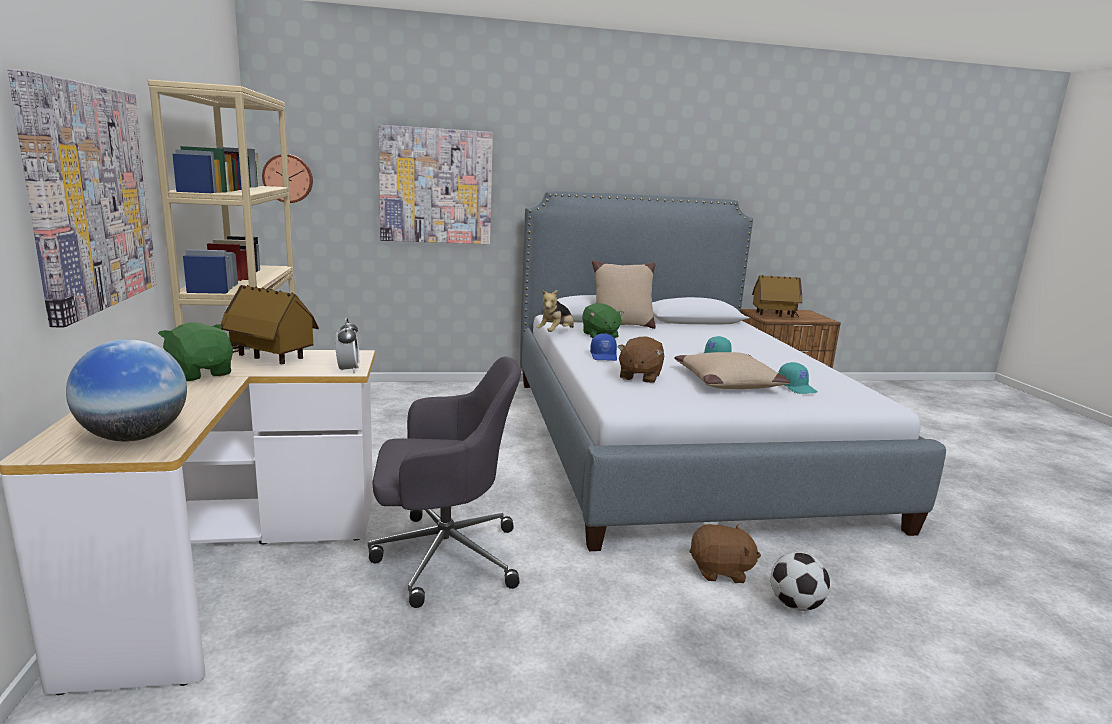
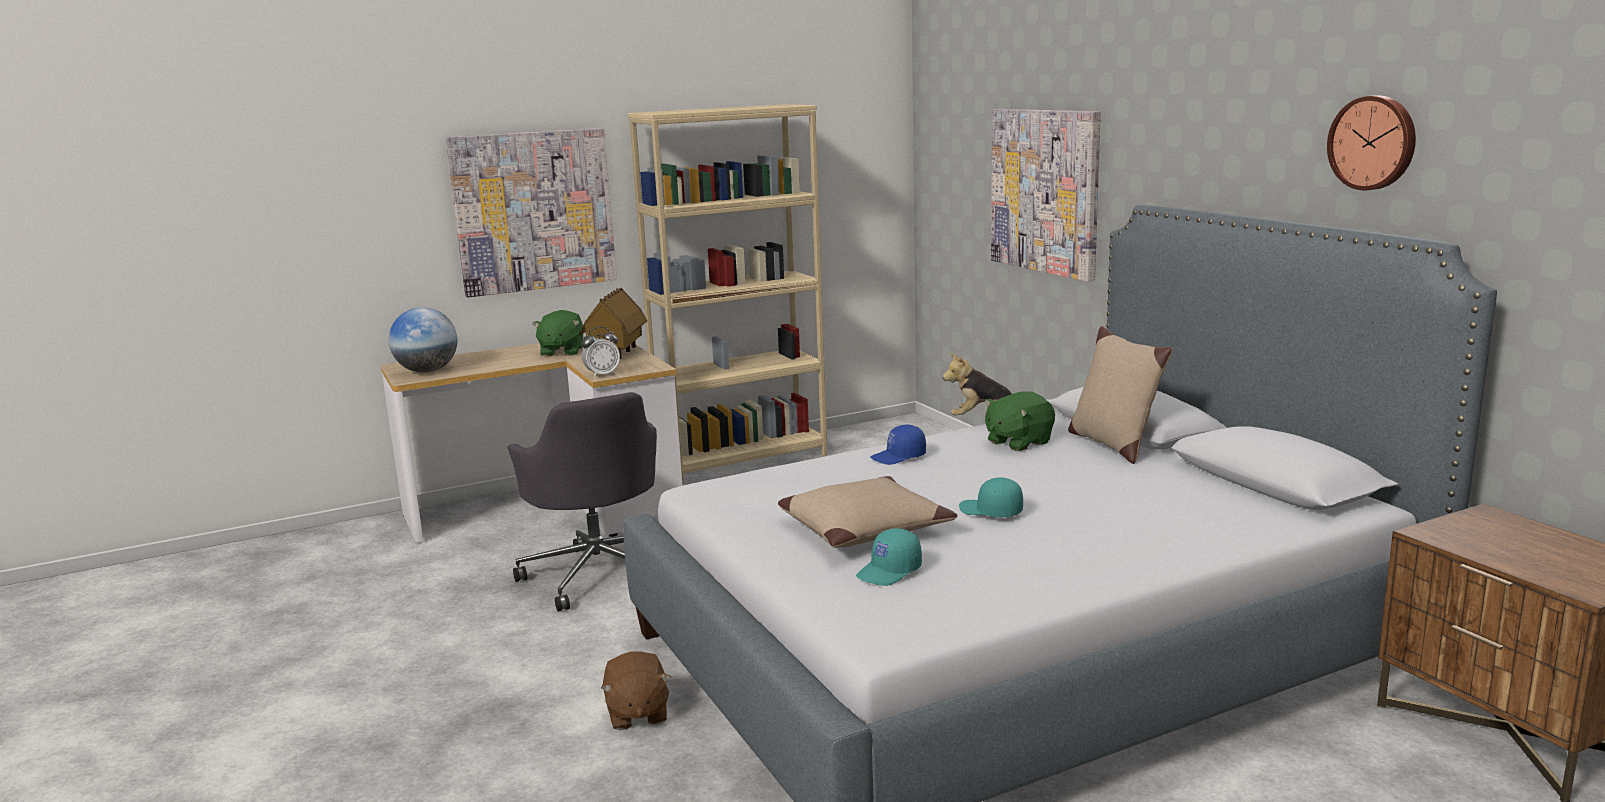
camera: 75 degrees right, 0 degrees up
green plush toy [158,322,233,381] -> green plush toy turned 150 degrees clockwise [532,310,583,357]
wall clock [262,154,313,203] -> wall clock moved to [1327,95,1416,190]
brown plush toy [617,336,664,383] -> none
toy house [752,275,802,318] -> none
football [771,552,830,611] -> none

